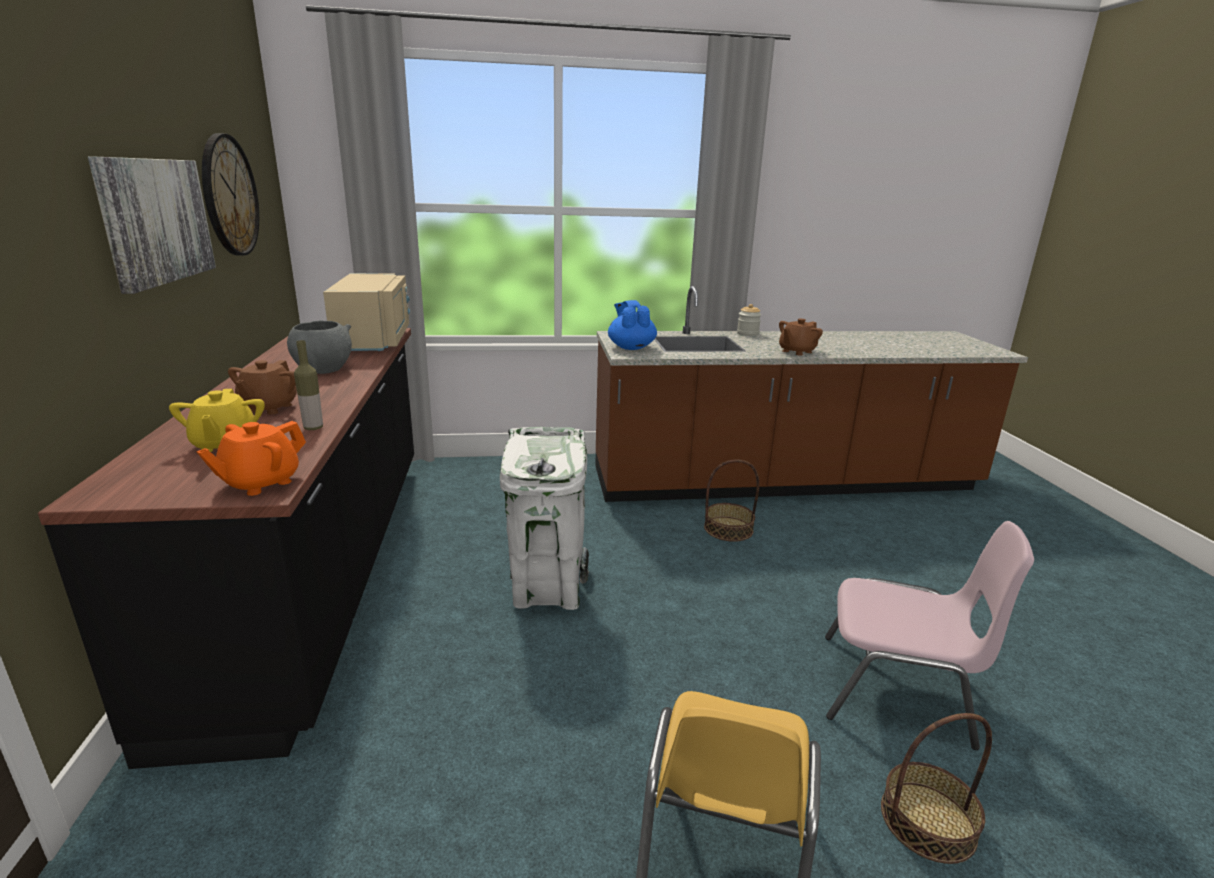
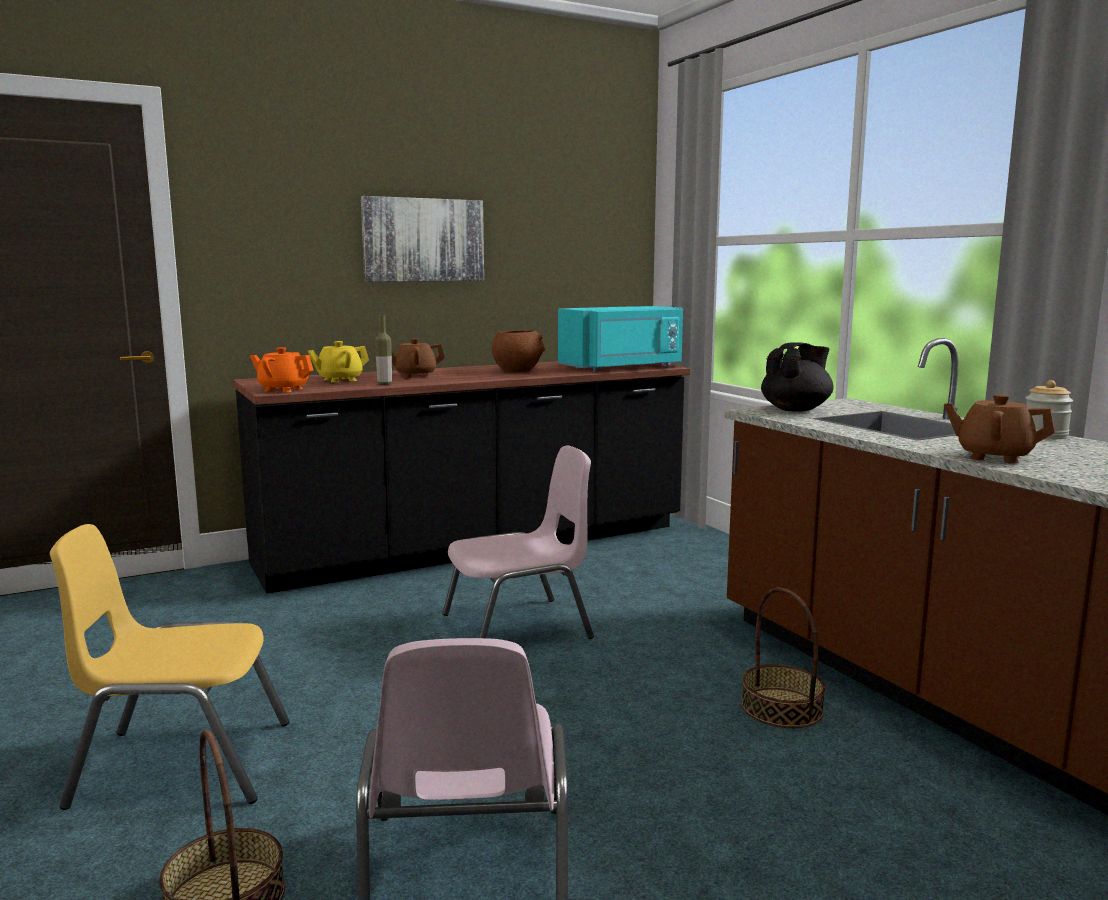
camera: 70 degrees right, 10 degrees down
wall clock [202,133,259,256] -> none
grey bowl [287,320,352,374] -> brown bowl [492,330,545,372]
beige microwave [323,273,410,351] -> turquoise microwave [558,306,683,372]
white trash can [500,427,589,610] -> pink chair [442,446,594,639]
blue teapot [608,300,657,350] -> black teapot [761,342,834,412]

